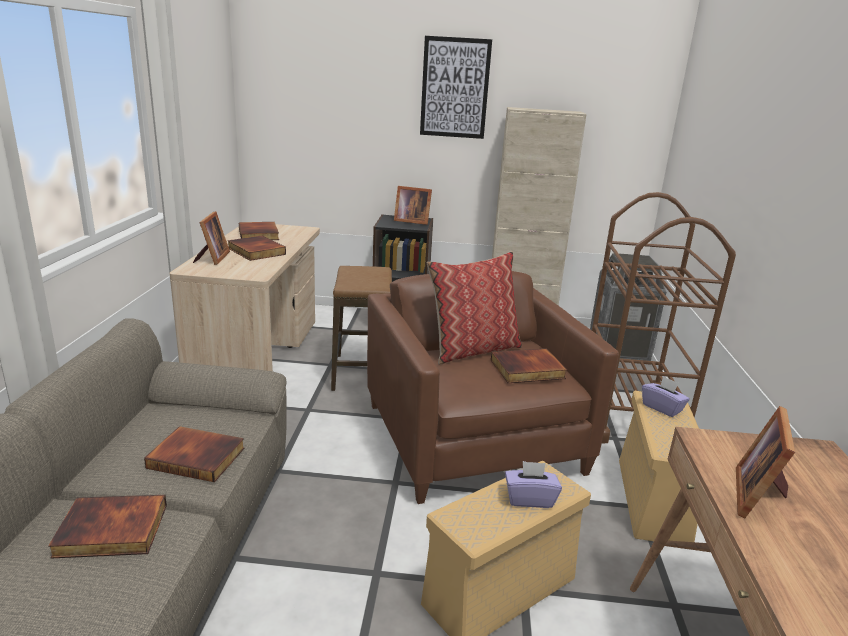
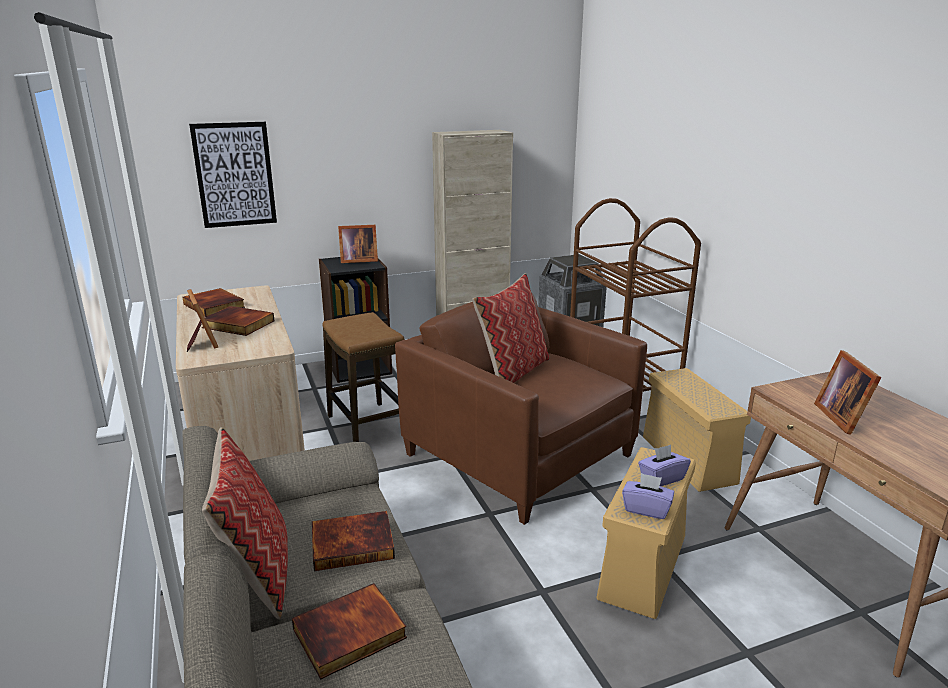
camera: 25 degrees left, 0 degrees up
picture [420,36,492,139] -> picture moved to [189,122,277,228]
book [491,348,567,383] -> none
purple tissue box [642,376,690,417] -> purple tissue box moved to [622,473,674,519]
none -> pillow [202,427,288,619]

